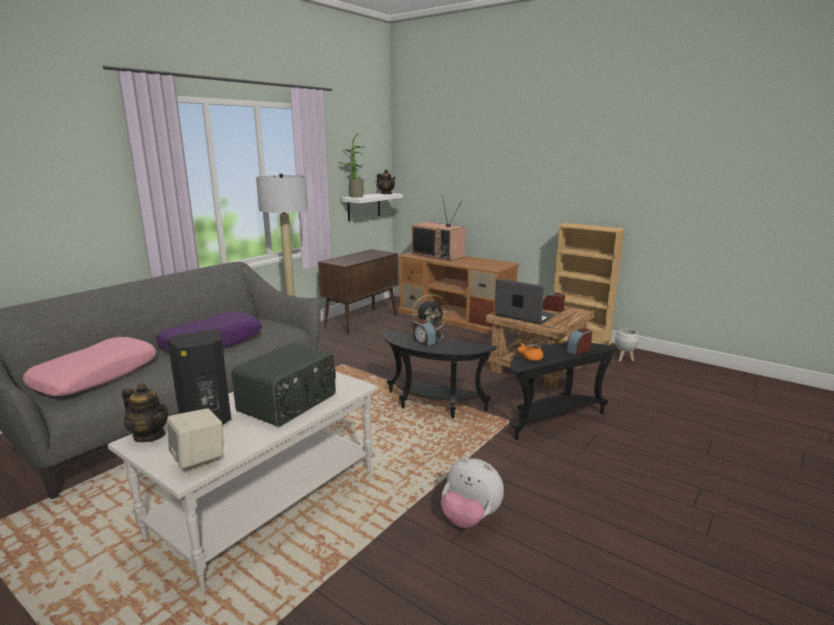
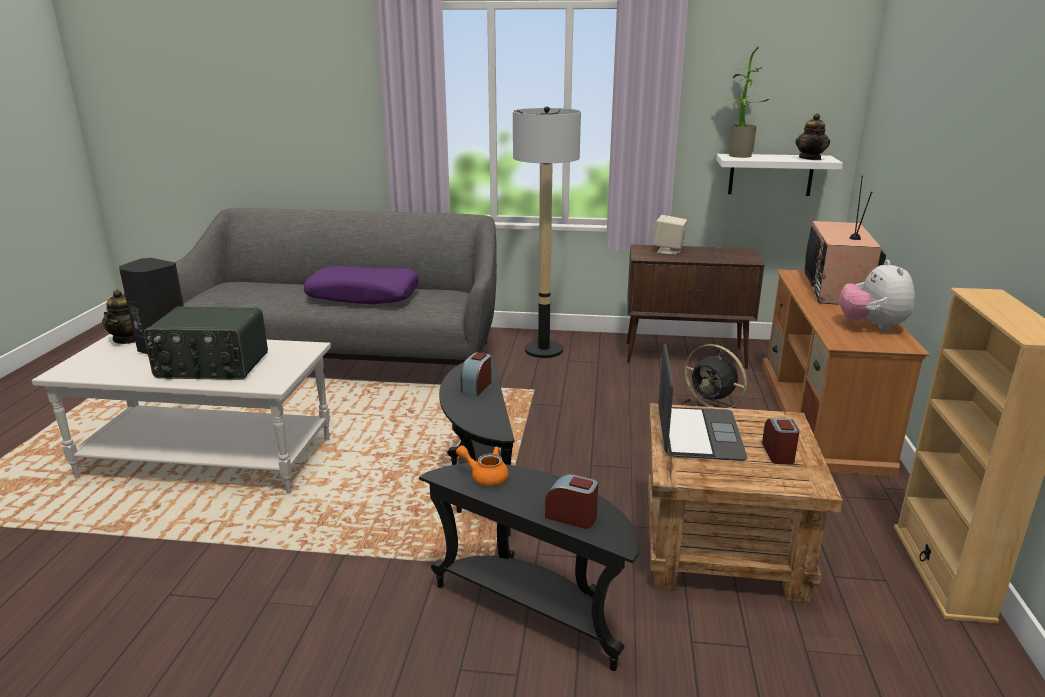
camera: 60 degrees right, 5 degrees up
pink pillow [23,337,156,396] -> none
beige speaker [167,408,223,475] -> beige speaker moved to [653,215,687,255]
plush toy [441,456,504,528] -> plush toy moved to [839,260,915,331]
white planter [615,329,639,362] -> none

